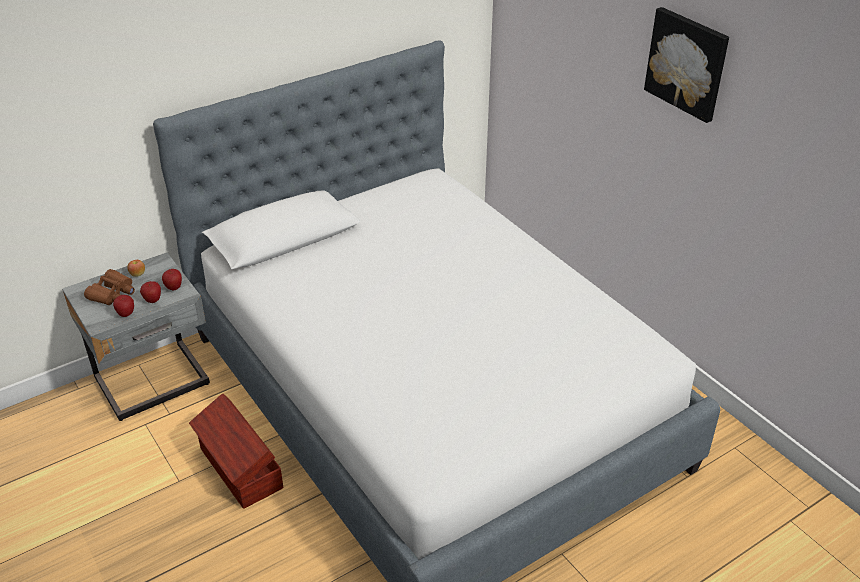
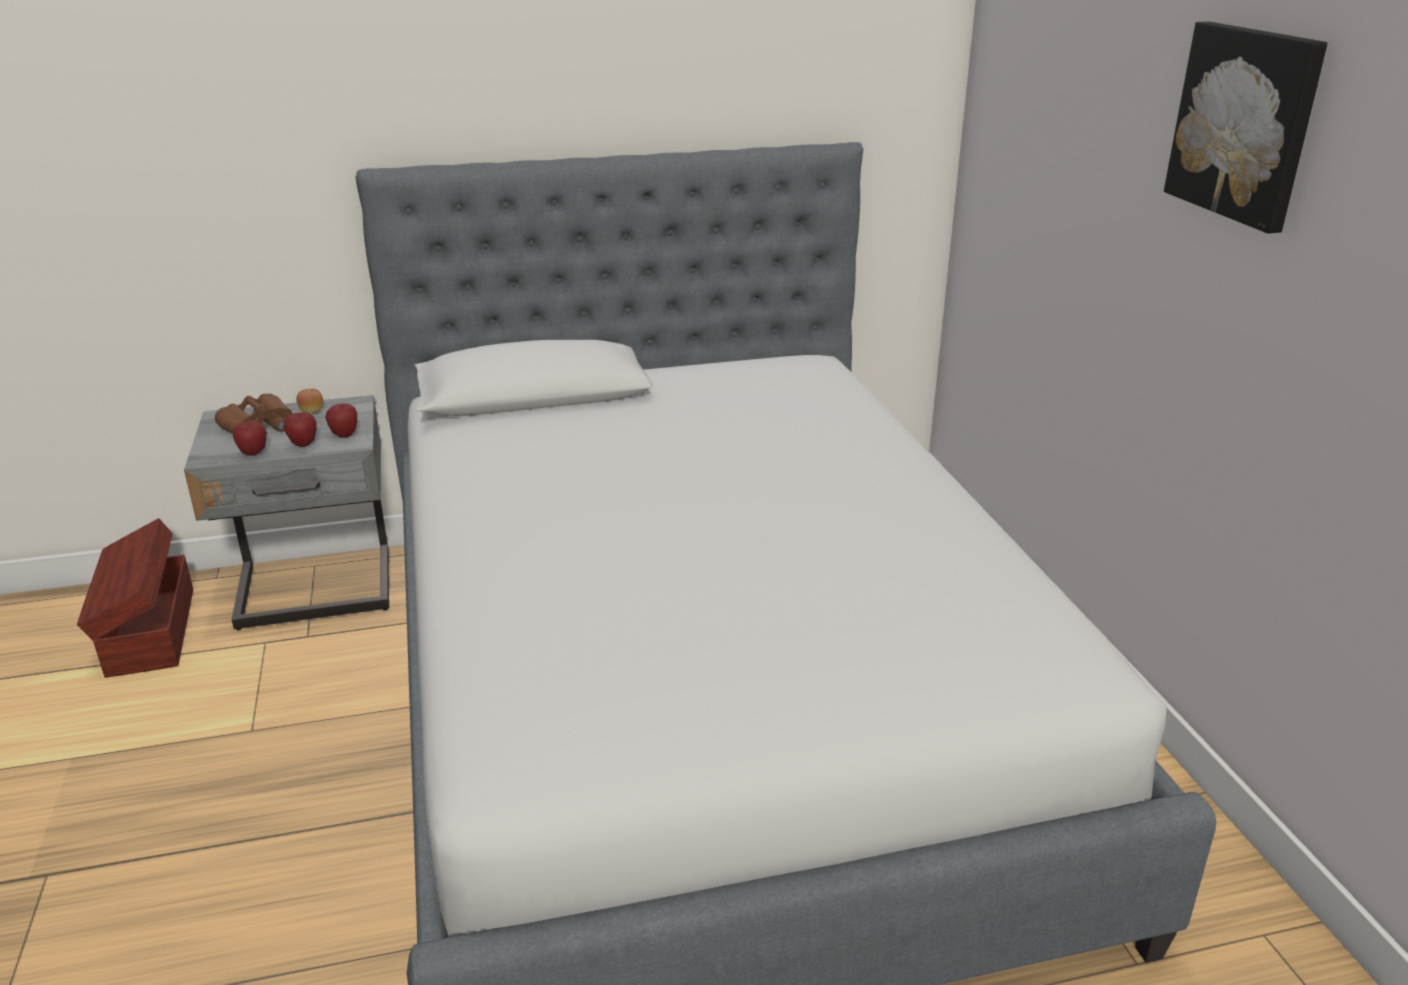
camera: 20 degrees right, 10 degrees down
brown storage box [189,393,283,509] -> brown storage box moved to [77,518,193,678]

